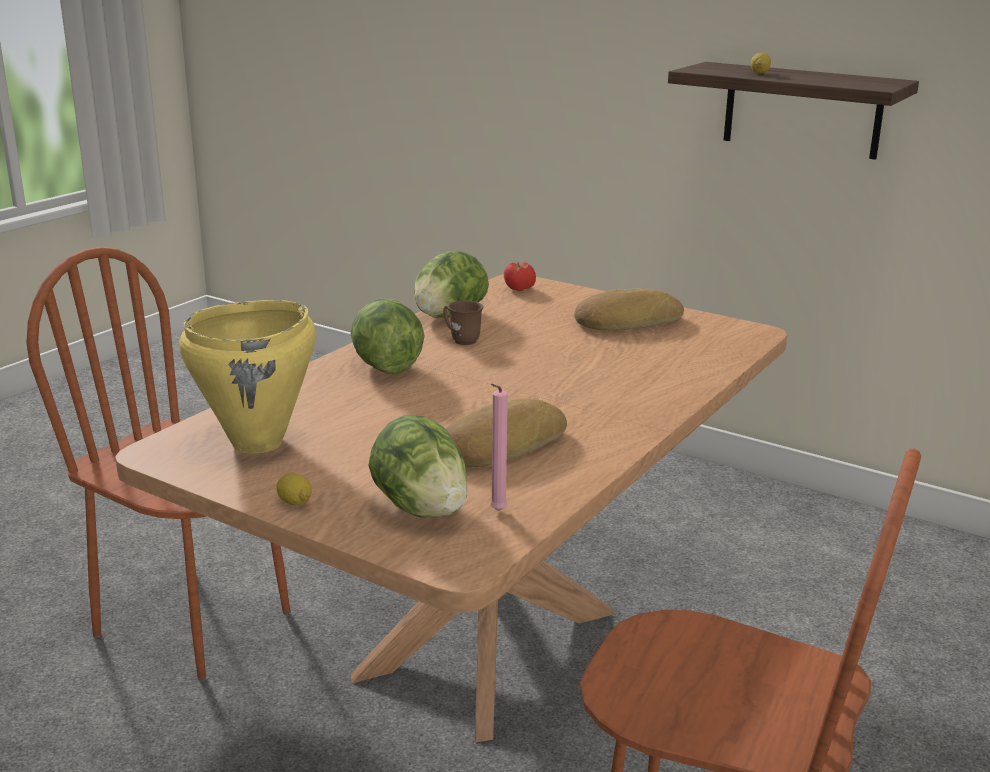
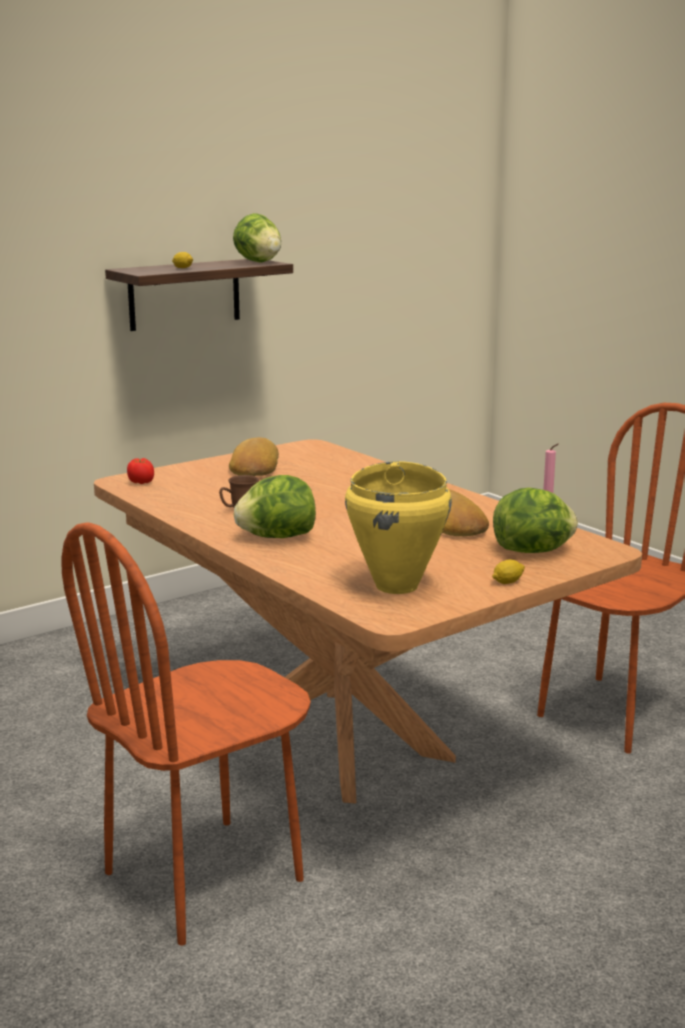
camera: 70 degrees left, 5 degrees down
lettuce [414,250,489,318] -> lettuce moved to [233,213,281,262]

